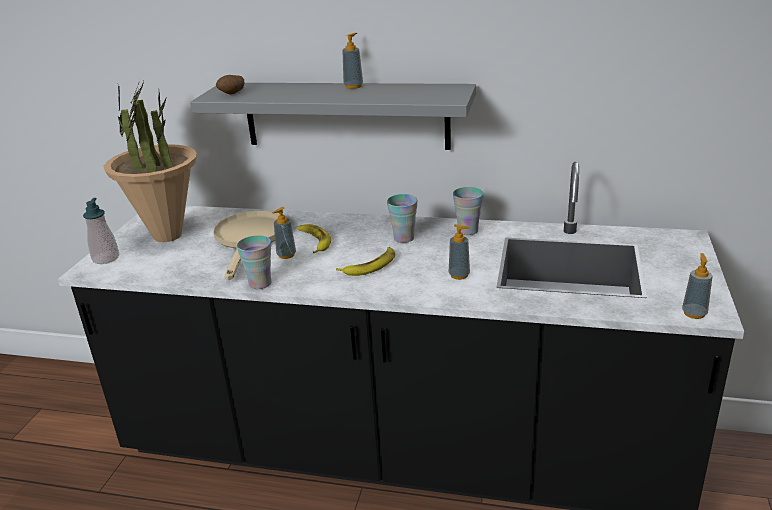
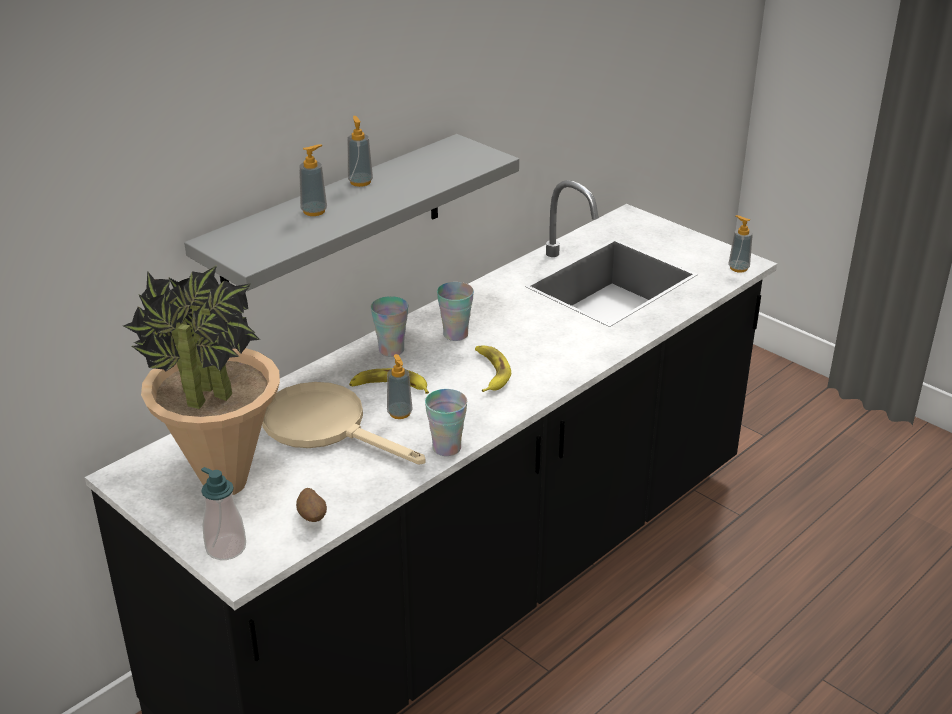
camera: 60 degrees left, 5 degrees up
potato [216,75,244,94] -> potato moved to [296,488,327,522]
soap dispenser [449,224,470,280] -> soap dispenser moved to [299,144,327,216]
cup [453,187,483,235] -> cup moved to [371,296,408,357]

